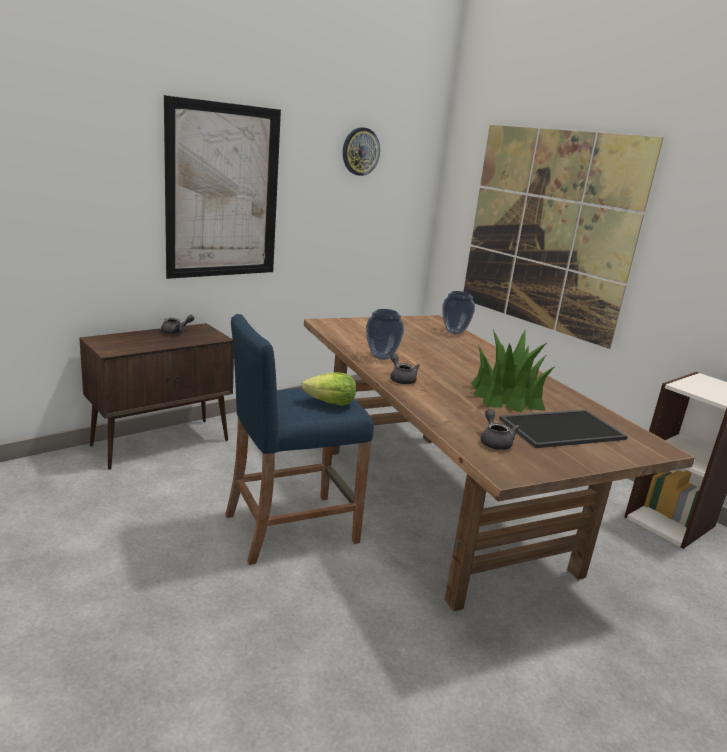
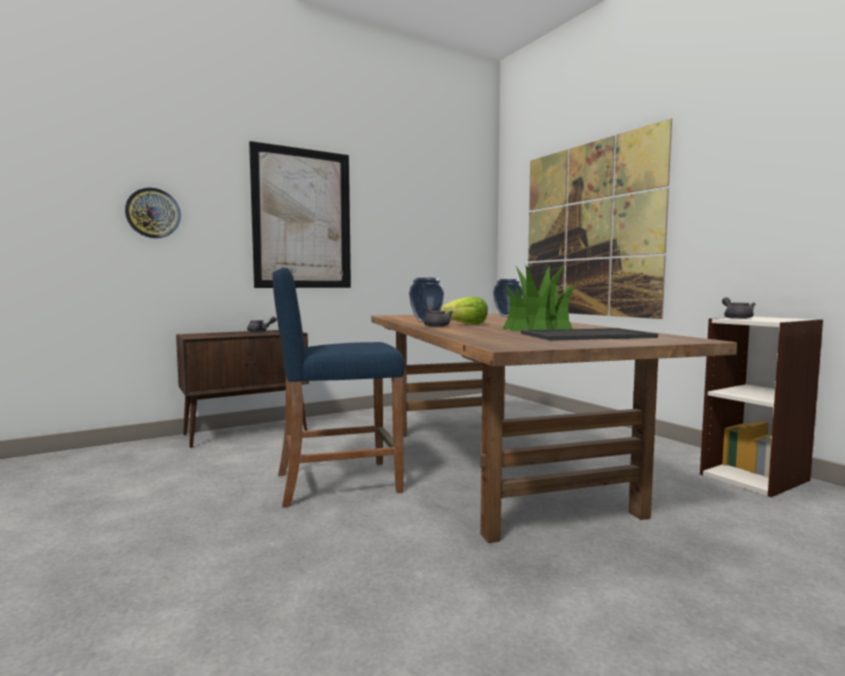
camera: 10 degrees right, 15 degrees down
lettuce [301,372,356,406] -> lettuce moved to [440,297,488,324]
wall clock [343,127,380,176] -> wall clock moved to [125,188,181,238]
grey teapot [480,409,520,450] -> grey teapot moved to [722,297,755,319]

